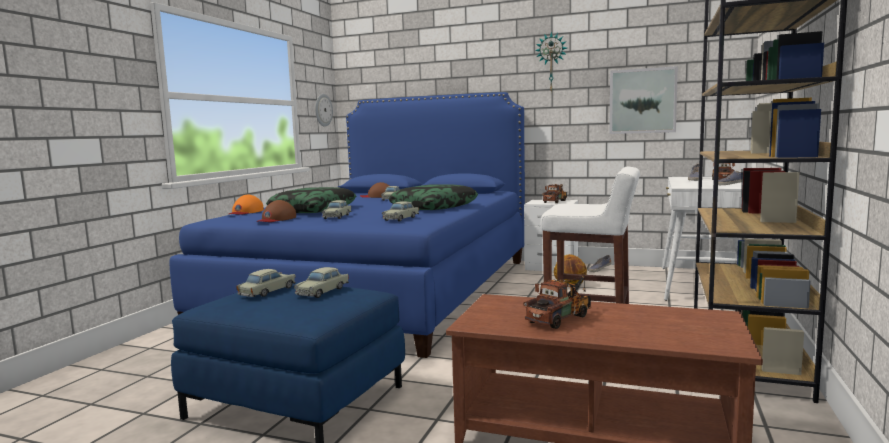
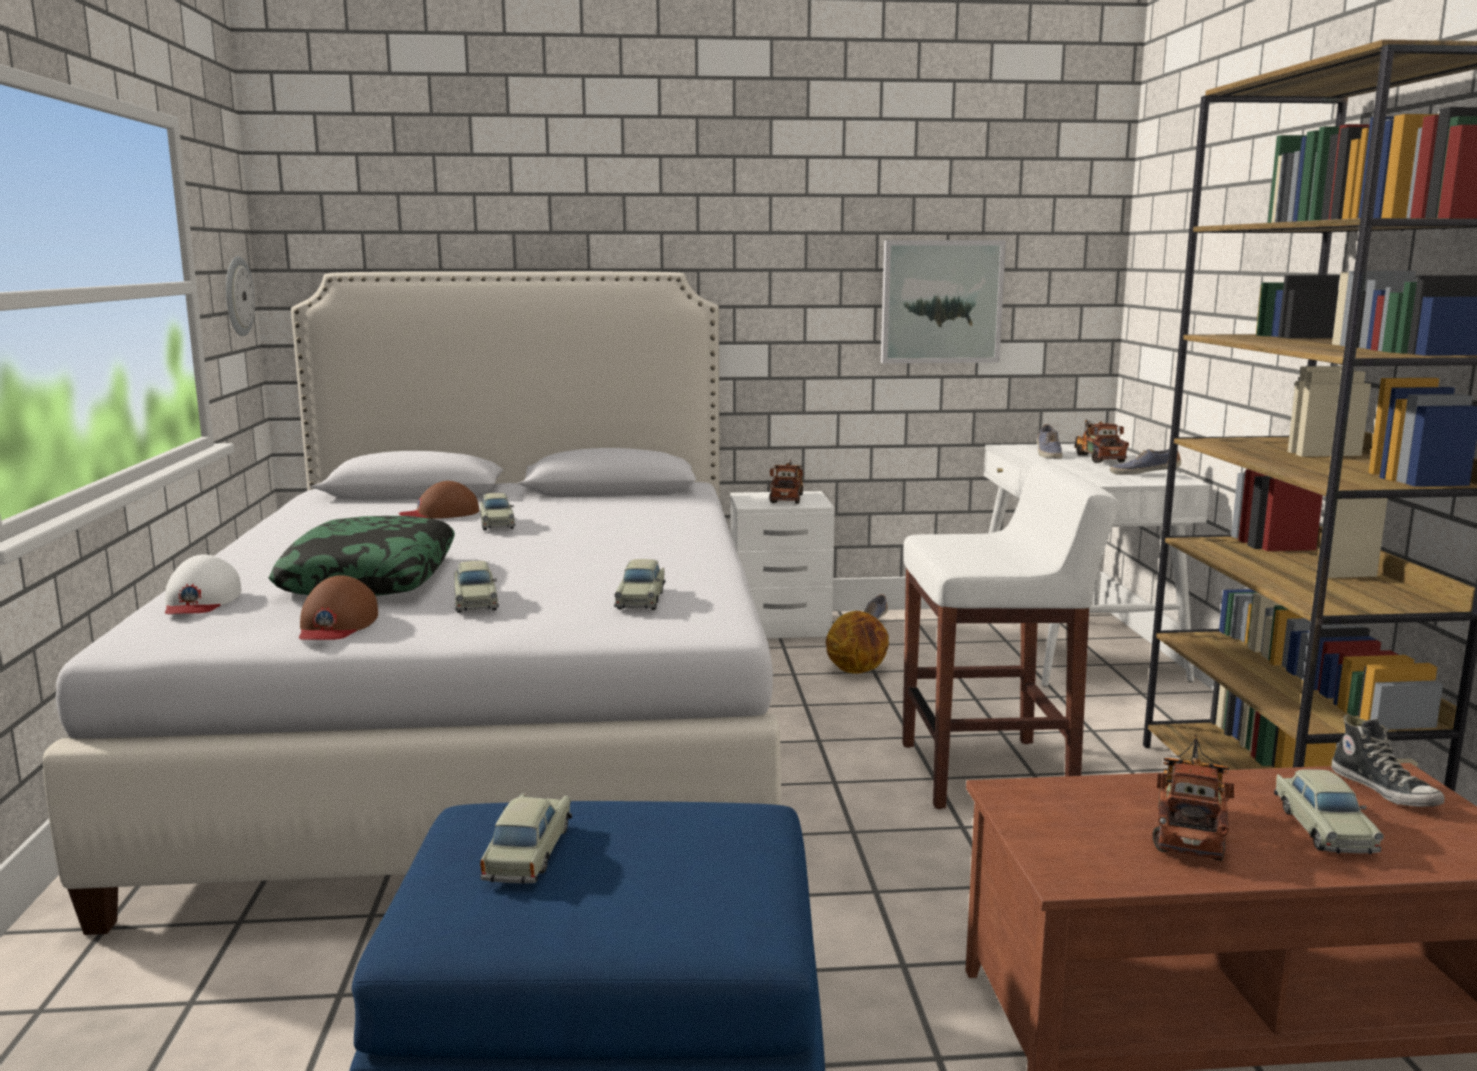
camera: 25 degrees left, 5 degrees up
blue bed [170,92,525,358] -> white bed [43,271,781,935]
orange cap [229,195,264,215] -> white cap [165,555,241,614]
beige toy car [294,267,349,298] -> beige toy car moved to [1274,769,1384,854]
pillow [389,184,478,210] -> none
wall clock [535,32,567,92] -> none
none -> shoe [1332,714,1445,807]

